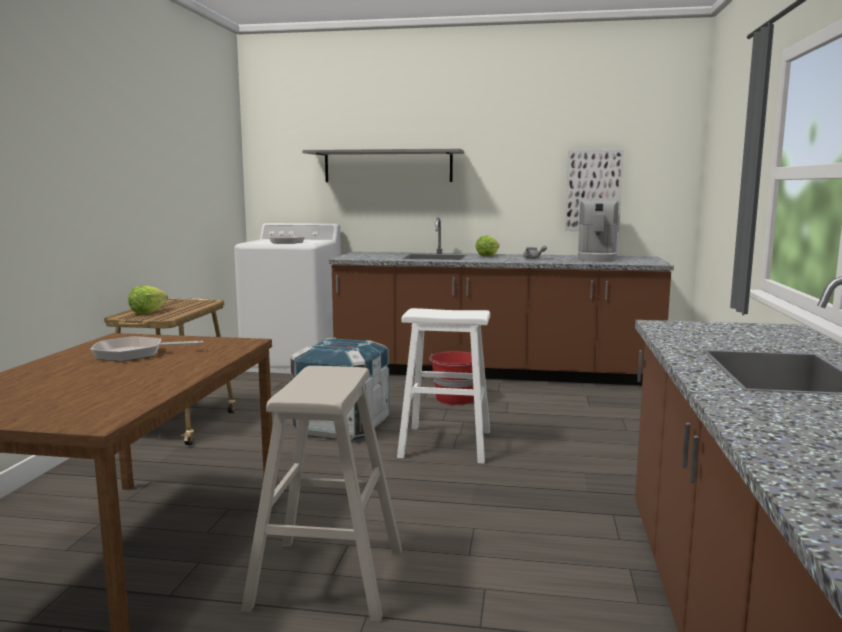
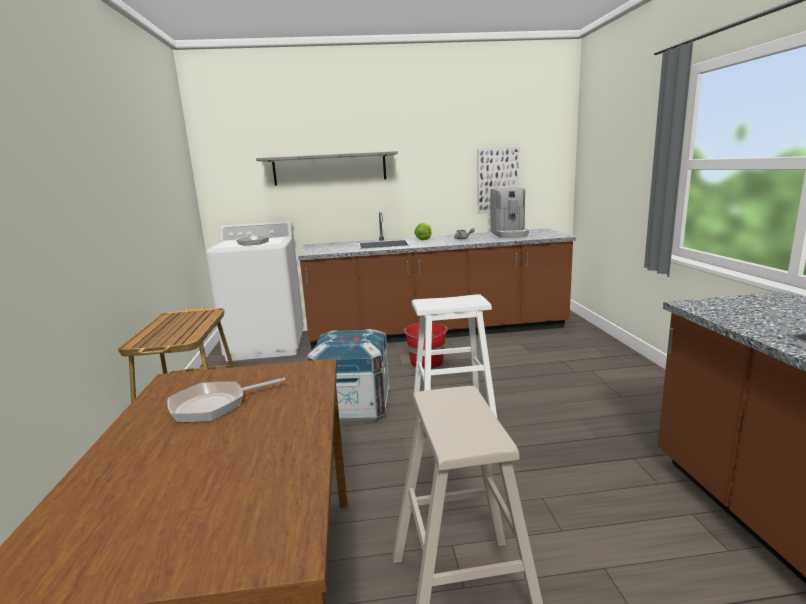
camera: 15 degrees left, 5 degrees up
lettuce [128,285,168,314] -> none

